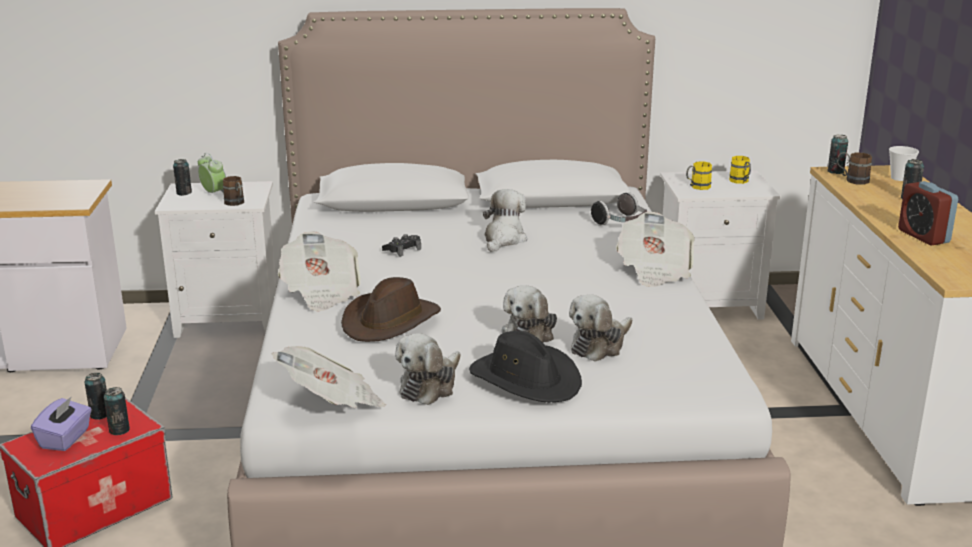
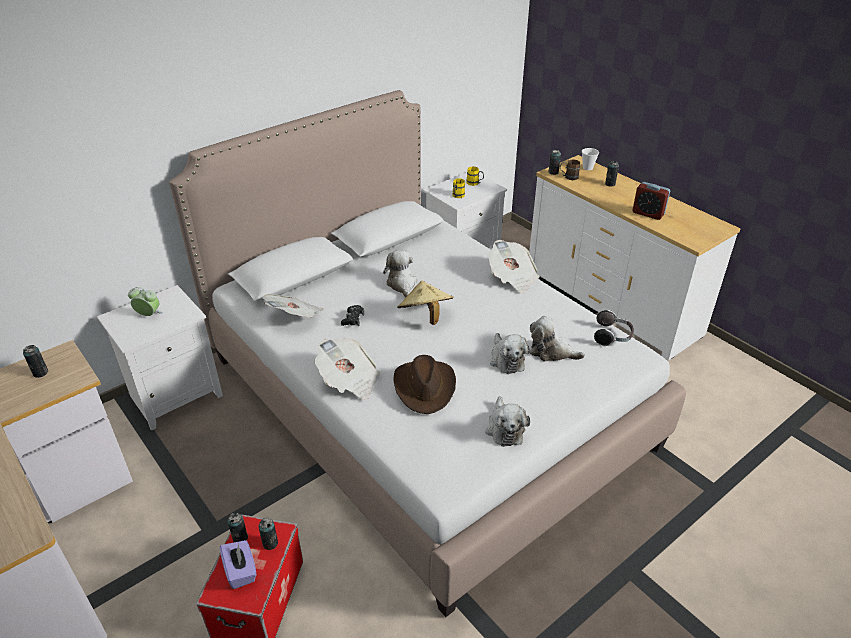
camera: 35 degrees left, 15 degrees up
can [173,159,192,196] -> can moved to [23,345,48,378]
brown mug [223,176,244,206] -> none
newspaper [272,346,386,408] -> newspaper moved to [262,294,324,318]
black hat [469,331,582,403] -> none
plush toy [569,294,632,362] -> plush toy turned 105 degrees clockwise [529,316,585,362]
headphones [591,192,647,226] -> headphones moved to [594,310,634,346]
none -> beige hat [397,281,453,325]

